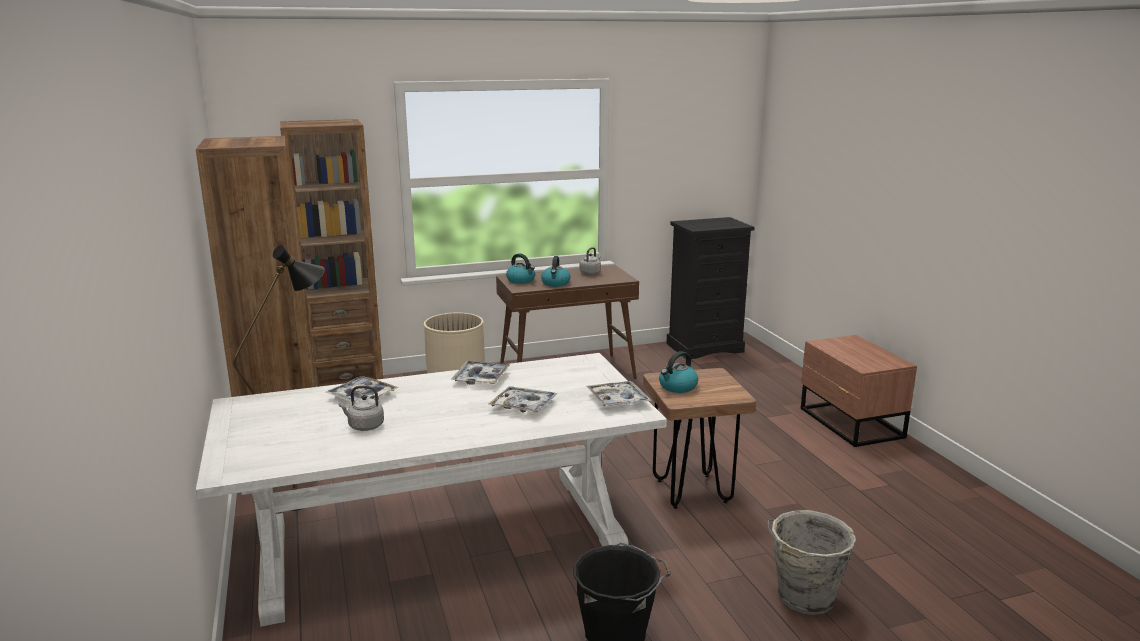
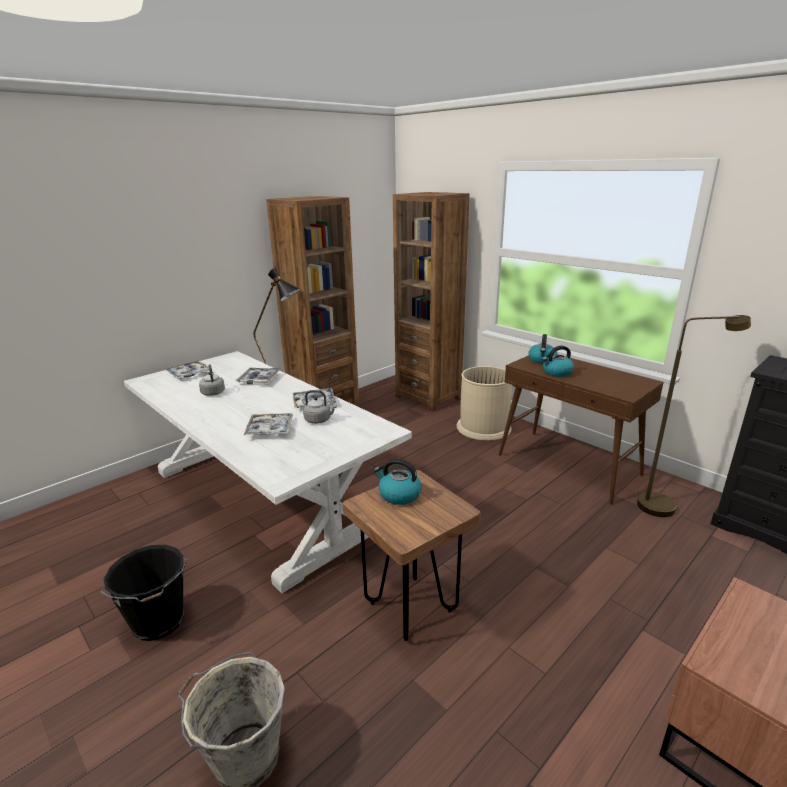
camera: 65 degrees right, 5 degrees up
grey kettle [579,247,601,275] -> grey kettle moved to [303,390,337,424]
tray [587,381,651,407] -> tray moved to [165,361,209,378]
none -> brown floor lamp [637,315,751,517]

